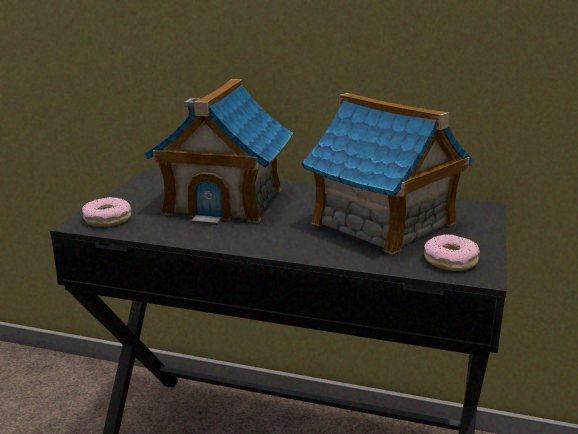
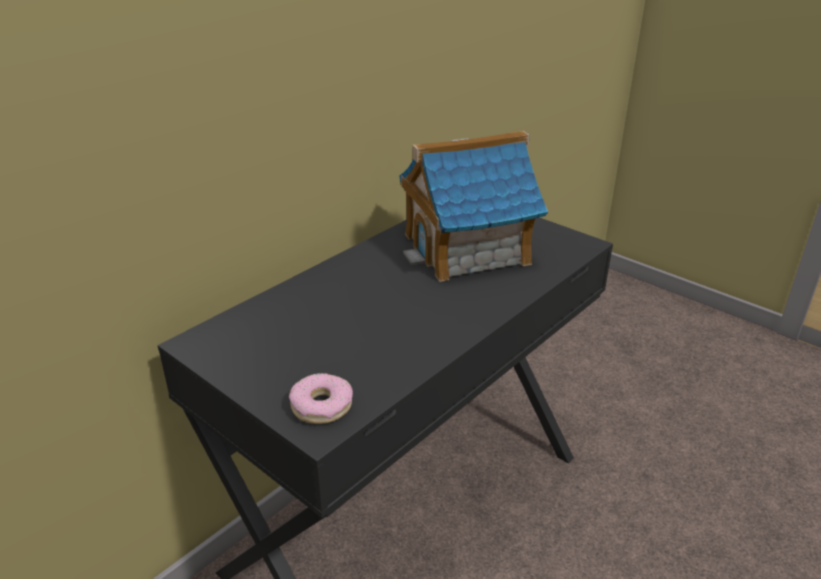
camera: 65 degrees left, 10 degrees up
toy house [145,79,293,225] -> none
donut [424,234,480,271] -> none

